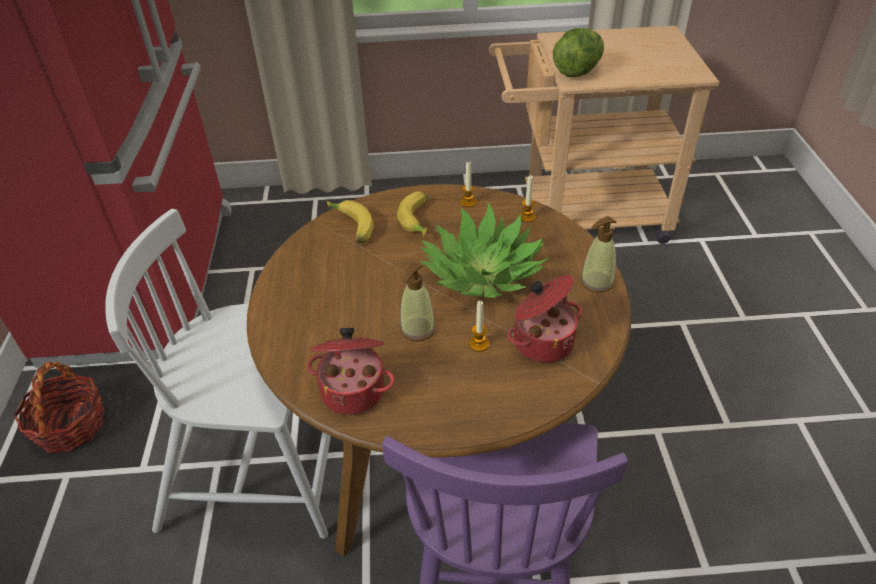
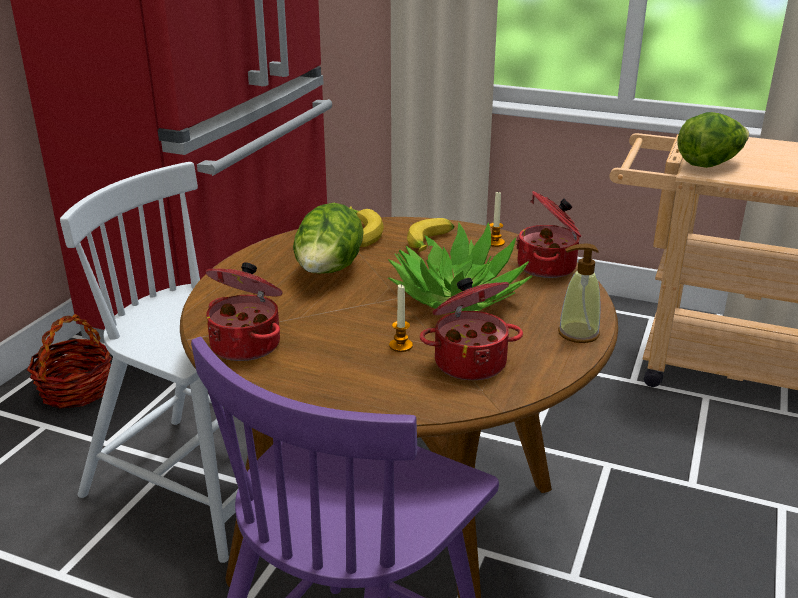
camera: 25 degrees right, 15 degrees down
soap dispenser [400,262,436,342] -> none
candle [519,175,536,222] -> cooking pot [516,191,581,278]
none -> lettuce [293,203,364,274]

